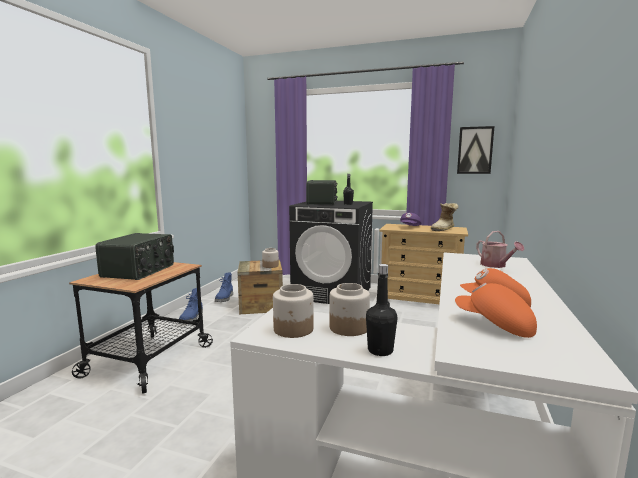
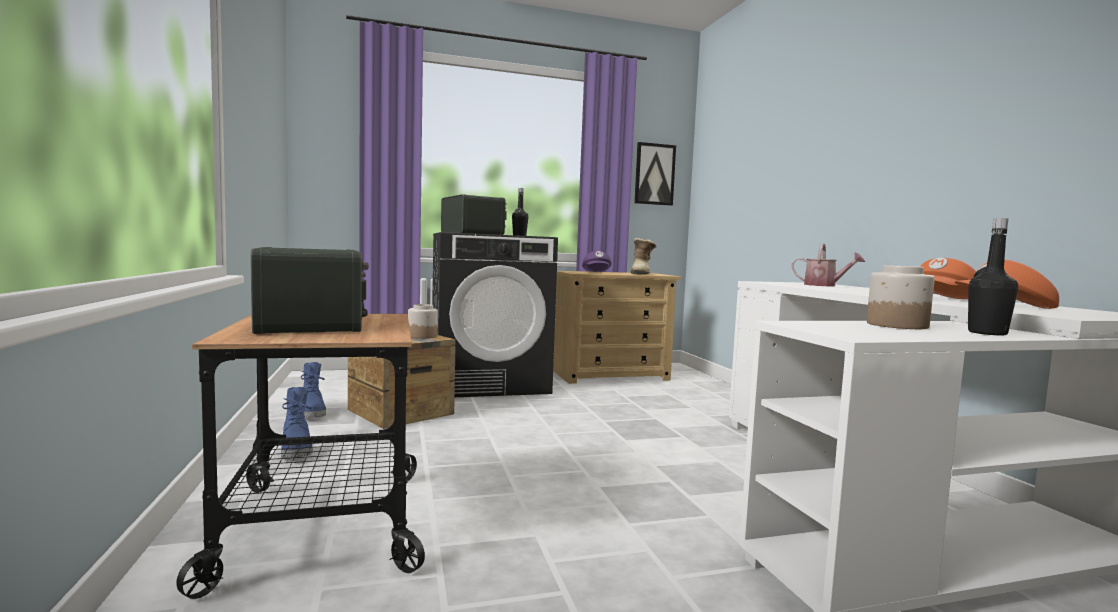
camera: 35 degrees left, 5 degrees down
jar [273,284,314,338] -> none

